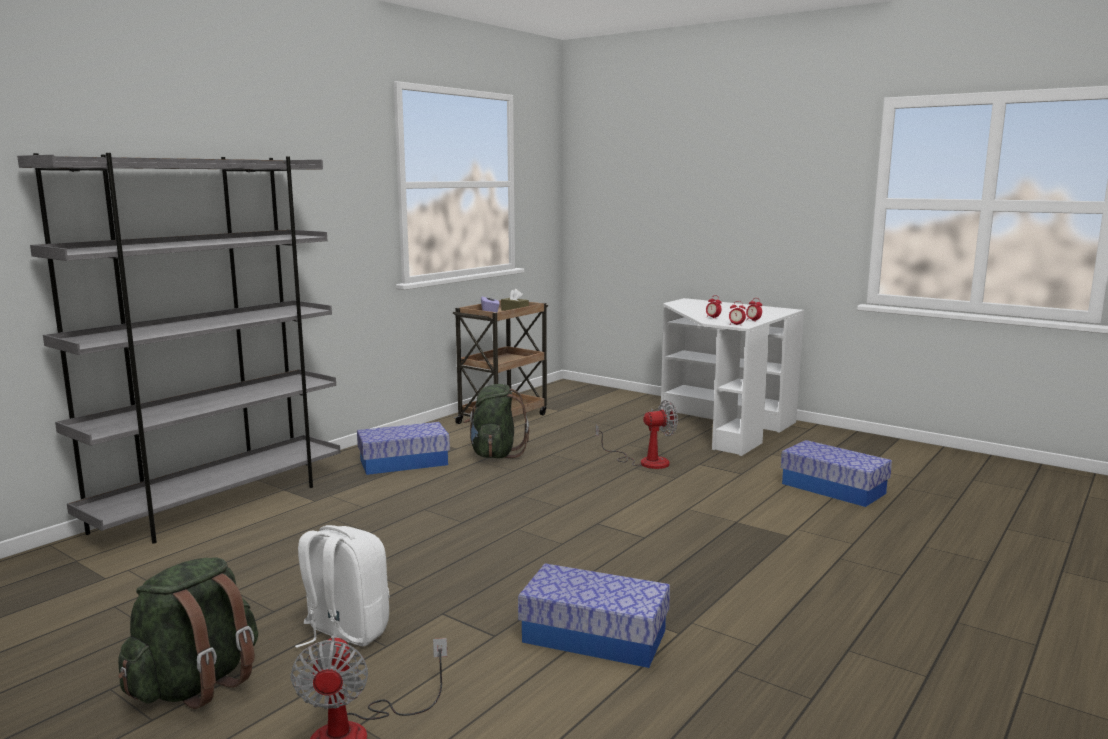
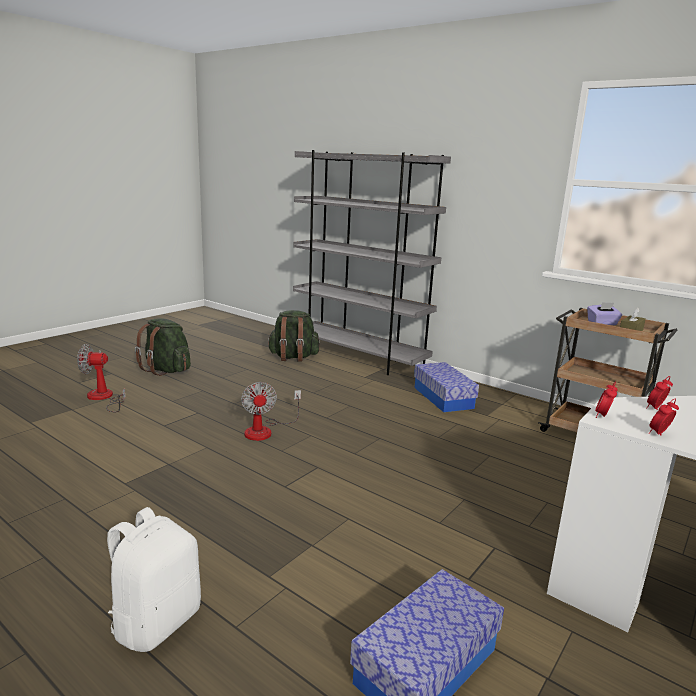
camera: 90 degrees right, 5 degrees up
white backpack [295,525,389,648] -> white backpack moved to [107,507,201,652]
green backpack [464,384,529,458] -> green backpack moved to [267,310,320,362]
storage box [518,563,670,668] -> none
fan [596,400,678,469] -> fan moved to [241,382,301,441]

